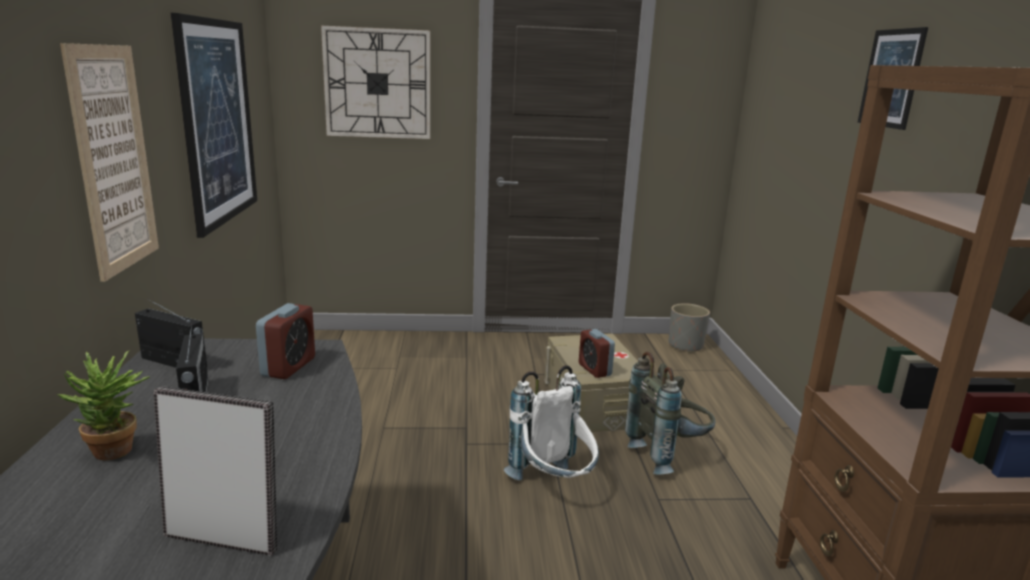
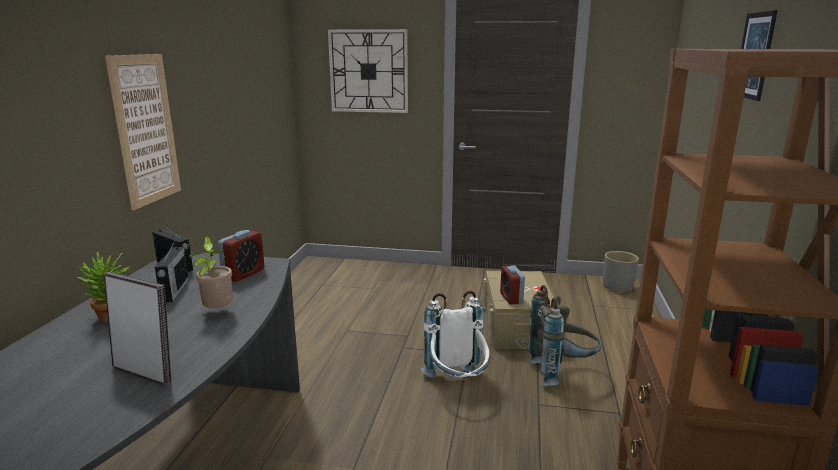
camera: 15 degrees right, 0 degrees up
picture [170,13,257,238] -> none
none -> potted plant [188,236,233,310]

